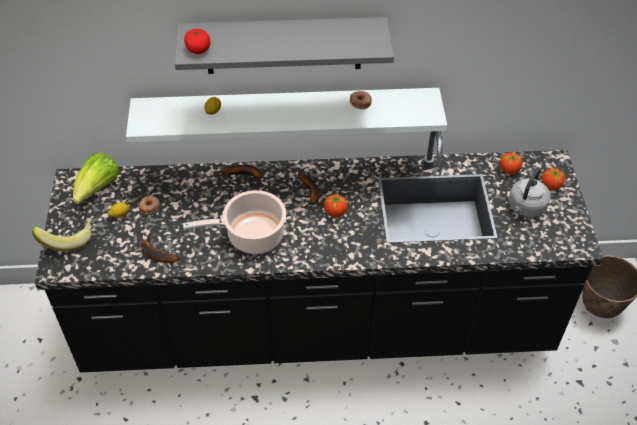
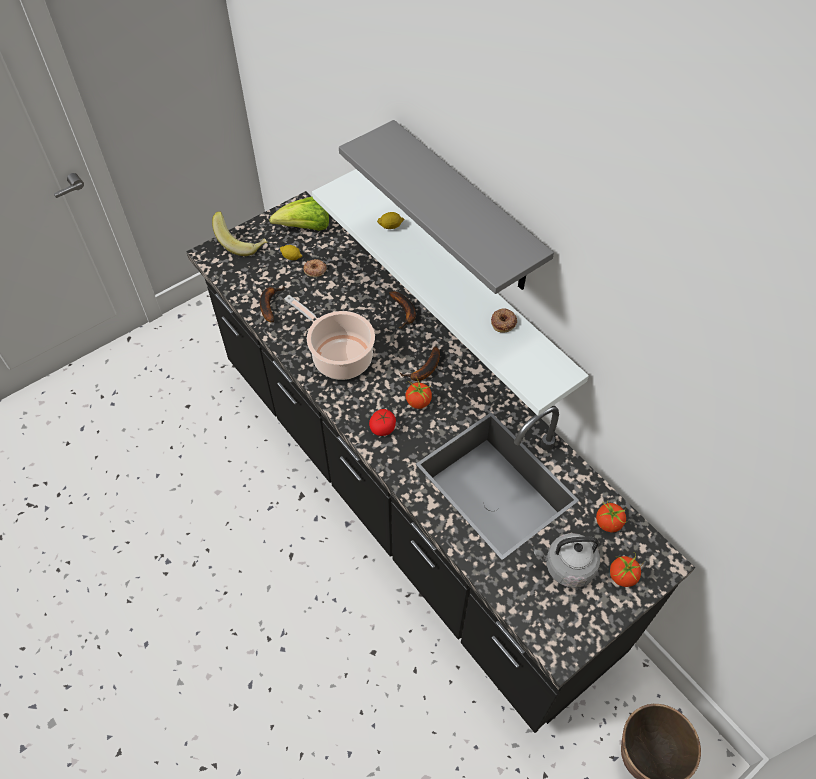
camera: 55 degrees right, 5 degrees up
tomato [184,29,211,54] -> tomato moved to [369,409,396,436]

